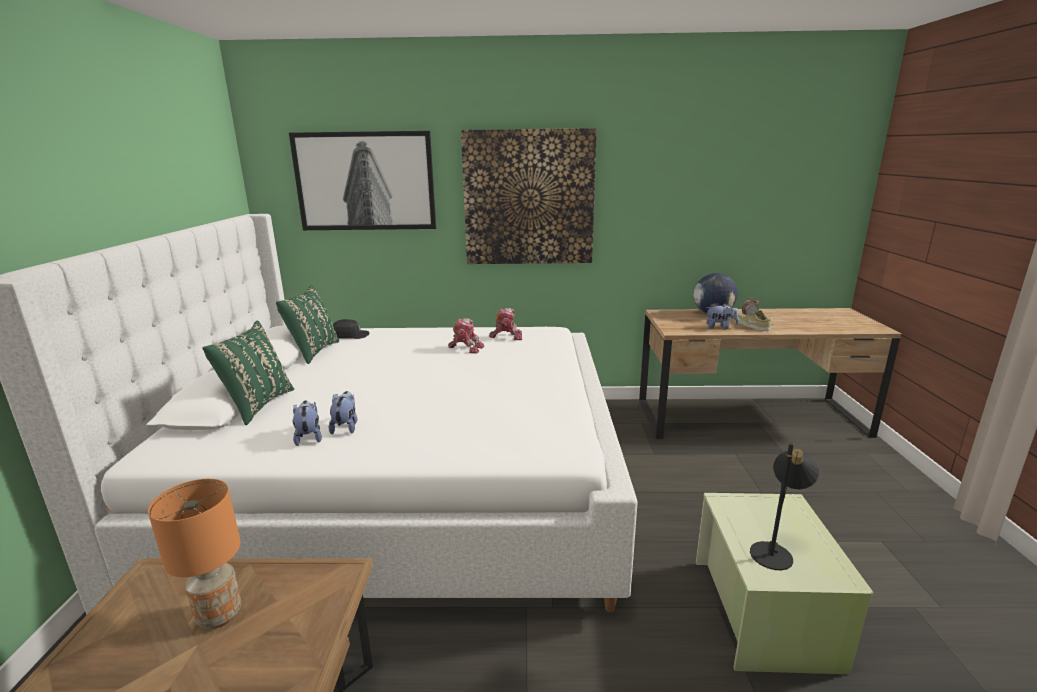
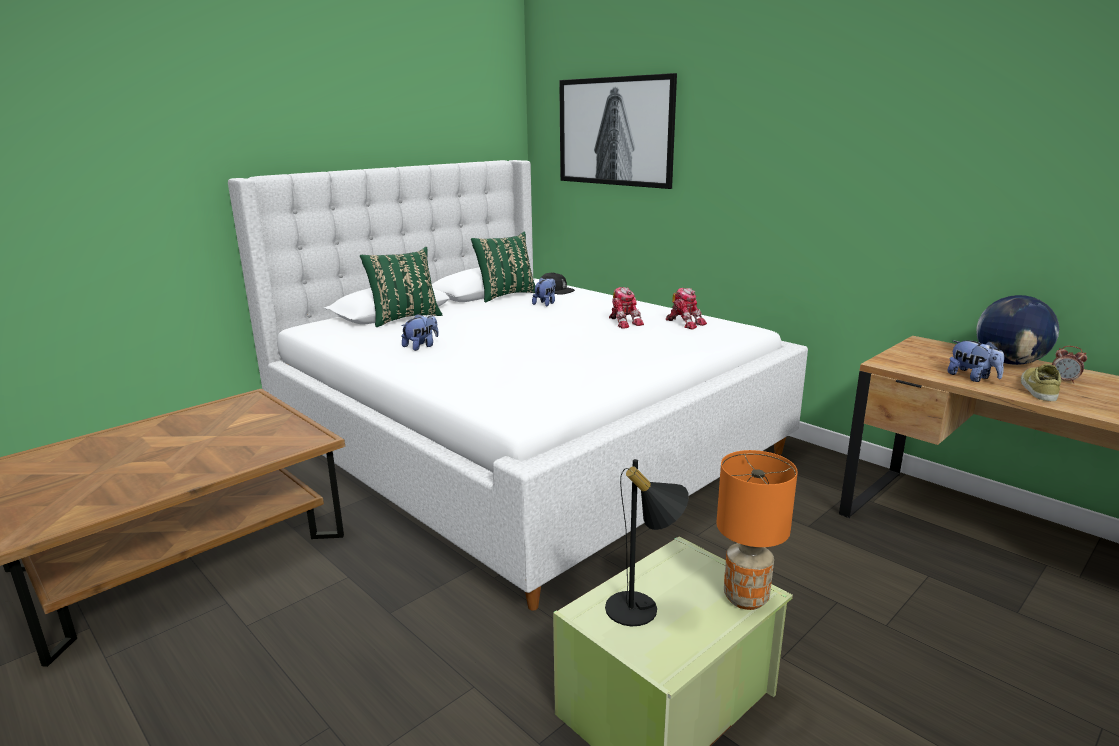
camera: 45 degrees right, 0 degrees up
orange table lamp [148,479,241,629] -> orange table lamp moved to [716,450,798,610]
plush toy [293,401,322,446] -> plush toy moved to [532,278,556,306]
picture [461,128,597,264] -> none

